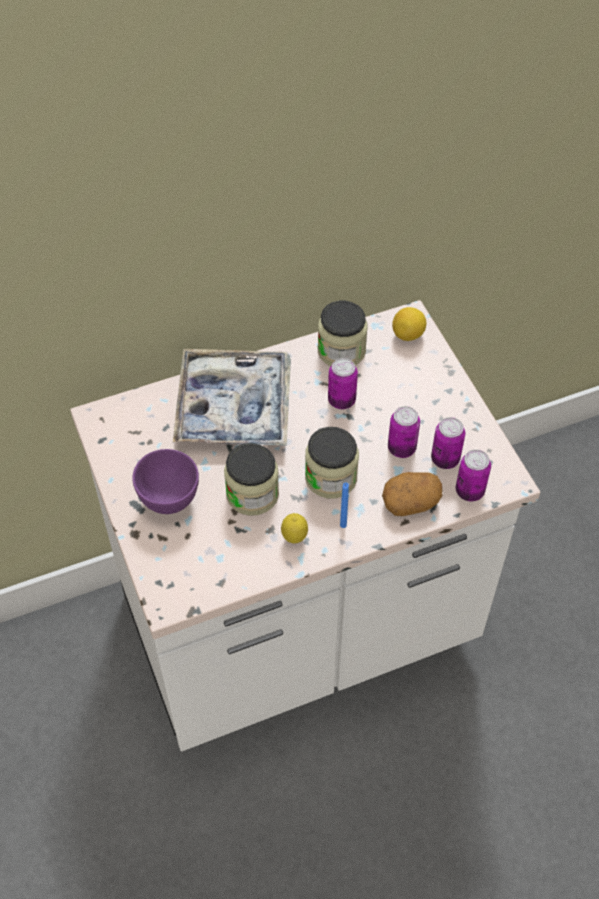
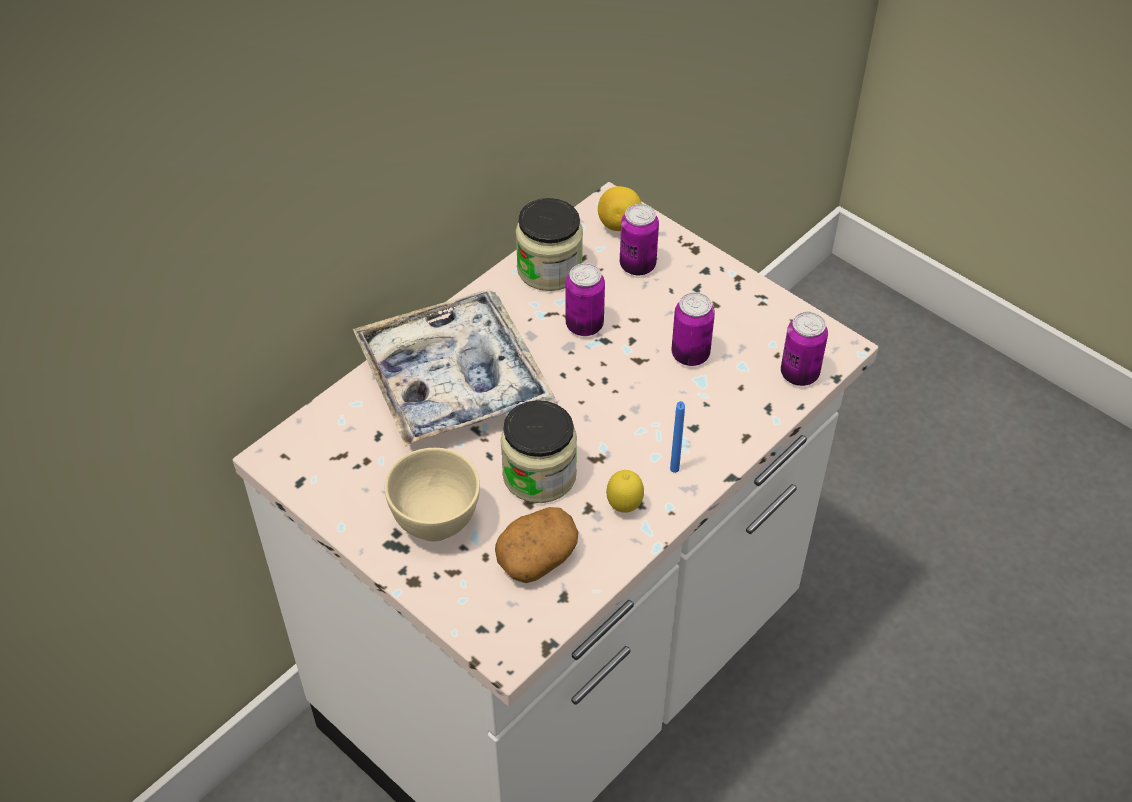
camera: 25 degrees left, 5 degrees down
purple bowl [132,449,199,514] -> beige bowl [385,448,480,541]
jar [305,427,359,499] -> none
potato [382,472,442,516] -> potato moved to [495,507,578,583]
can [431,417,465,469] -> can moved to [620,204,659,275]

